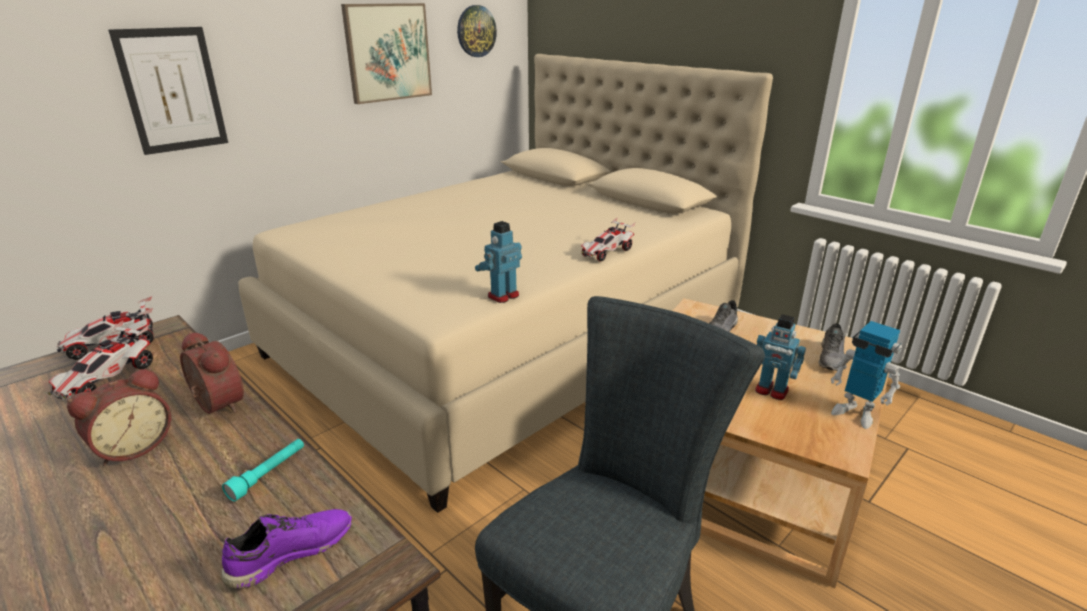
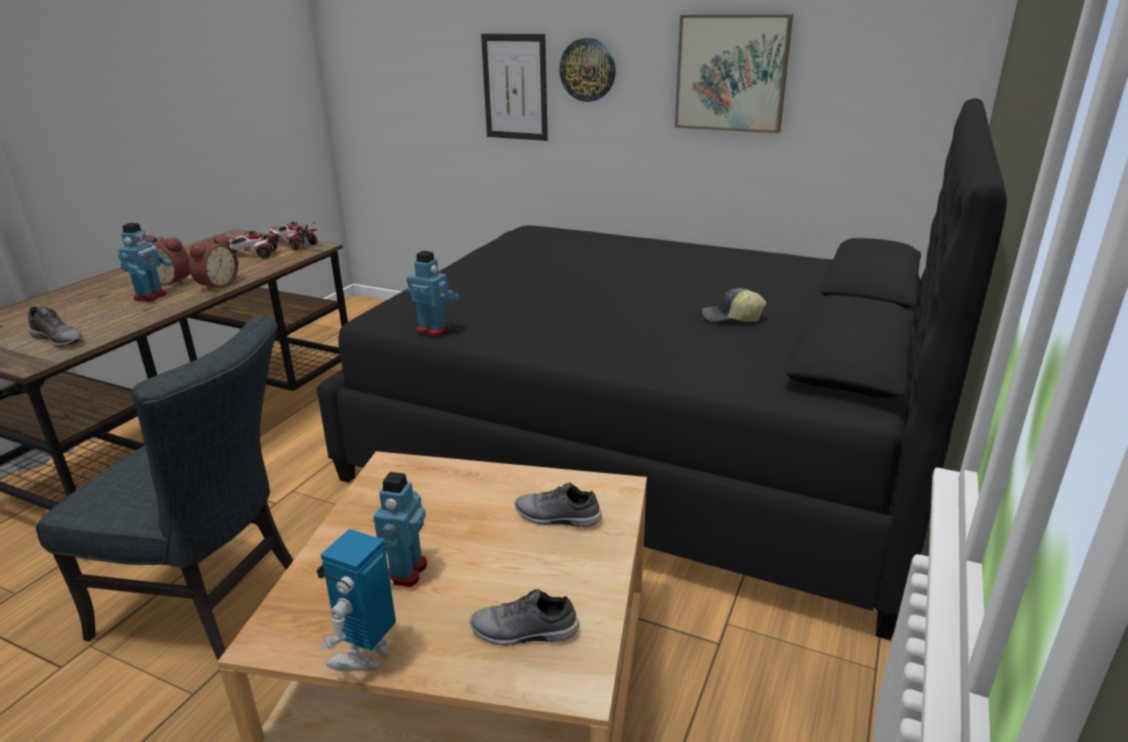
camera: 70 degrees right, 0 degrees up
purple shoe [221,509,352,589] -> grey shoe [28,307,84,347]
turquoise flashlight [222,439,304,501] -> none
beige bed [238,54,773,513] -> black bed [316,98,1007,640]
wall clock [457,5,497,57] -> wall clock moved to [559,38,616,102]
toy car [581,218,635,261] -> none
none -> toy robot [118,223,172,302]
none -> cap [702,288,766,322]

